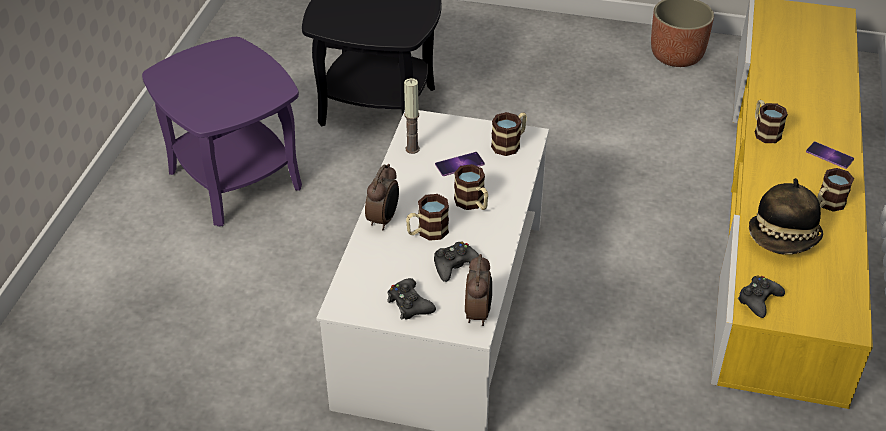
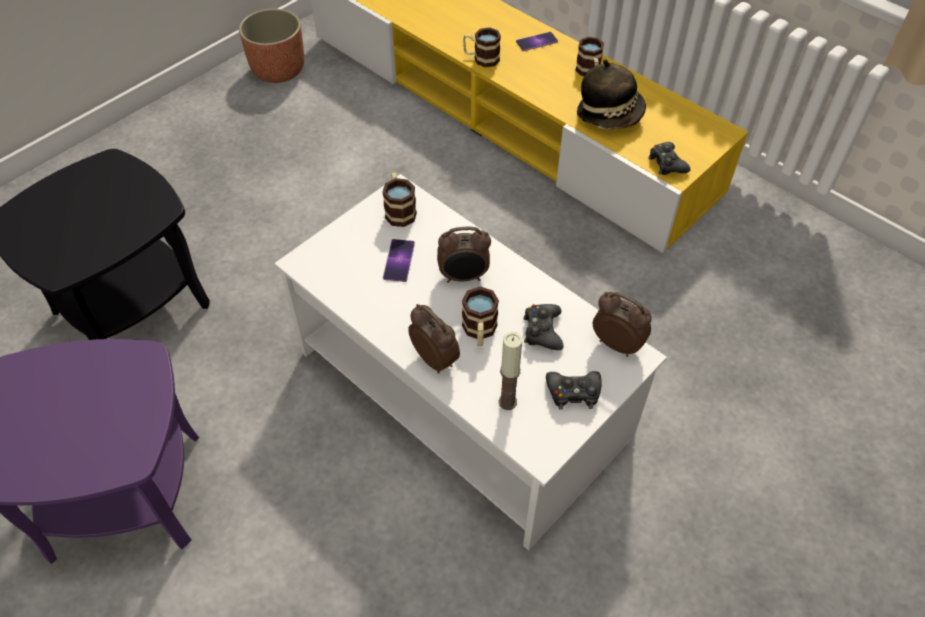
camera: 60 degrees left, 10 degrees up
candle [404,78,420,154] -> candle moved to [498,332,522,410]
mug [454,164,488,210] -> alarm clock [437,227,491,283]

